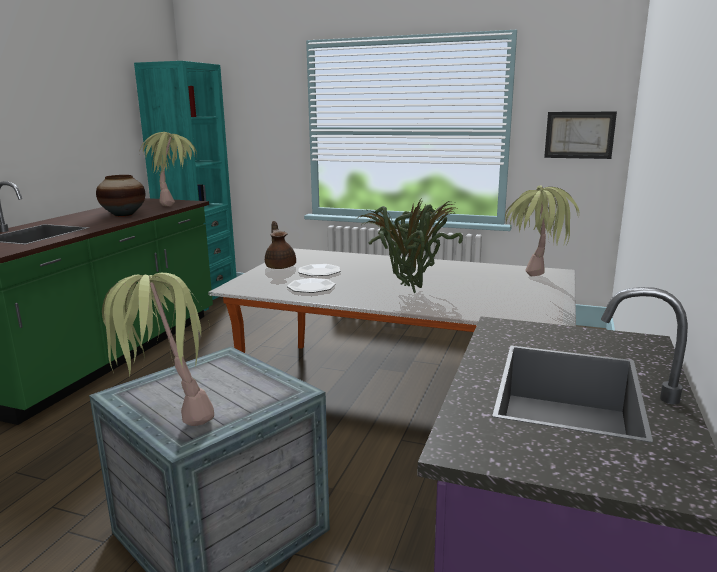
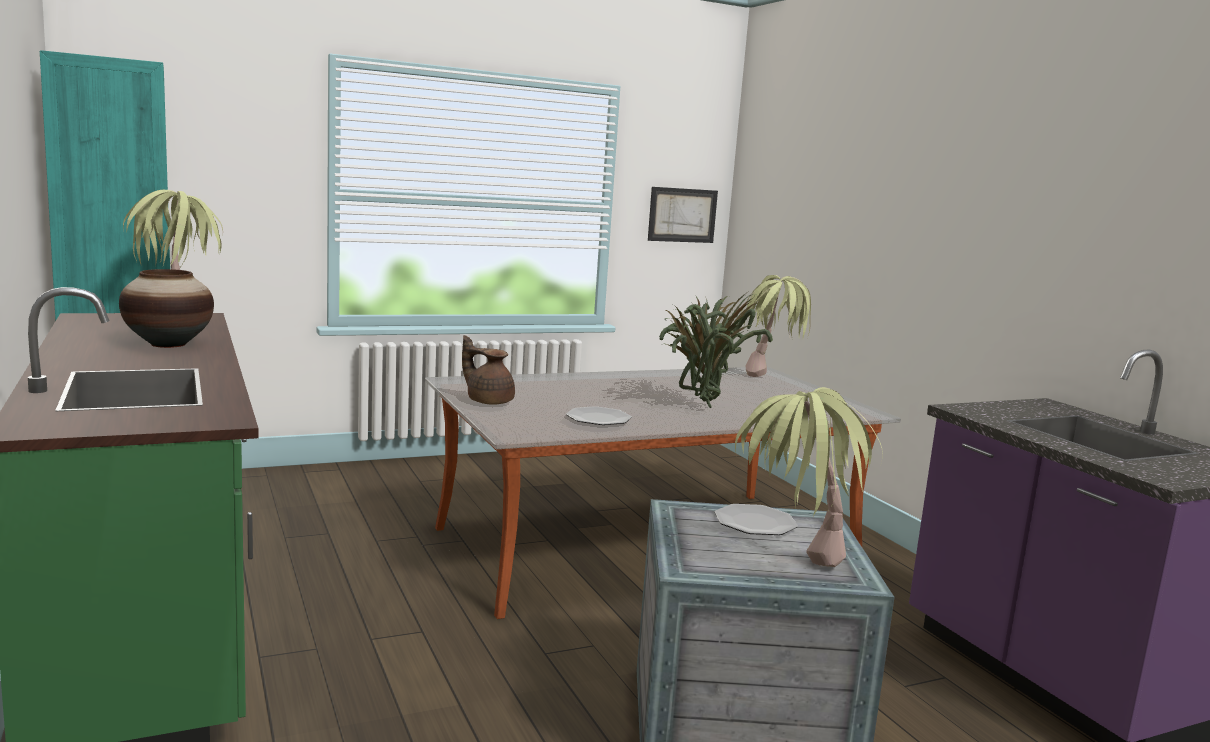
camera: 45 degrees left, 5 degrees down
plate [298,264,340,276] -> plate moved to [715,504,798,535]

